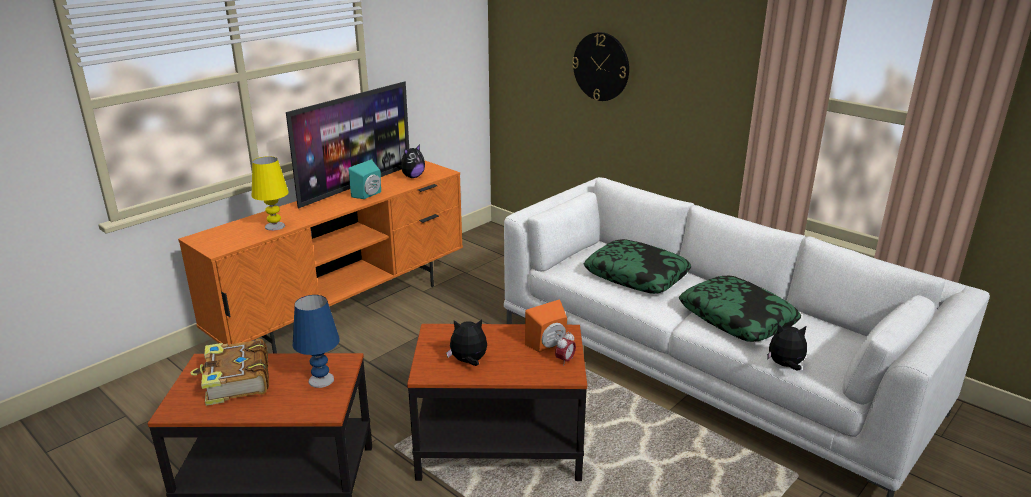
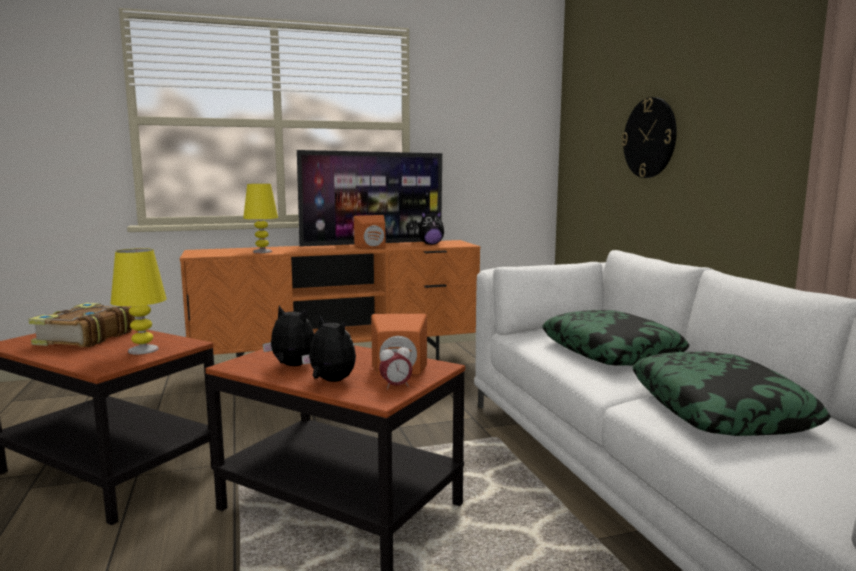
camera: 30 degrees right, 15 degrees down
blue table lamp [293,295,340,388] -> yellow table lamp [111,248,167,354]
turquoise speaker [348,160,381,199] -> orange speaker [354,215,385,249]
plush toy [767,324,807,370] -> plush toy moved to [302,316,356,382]

